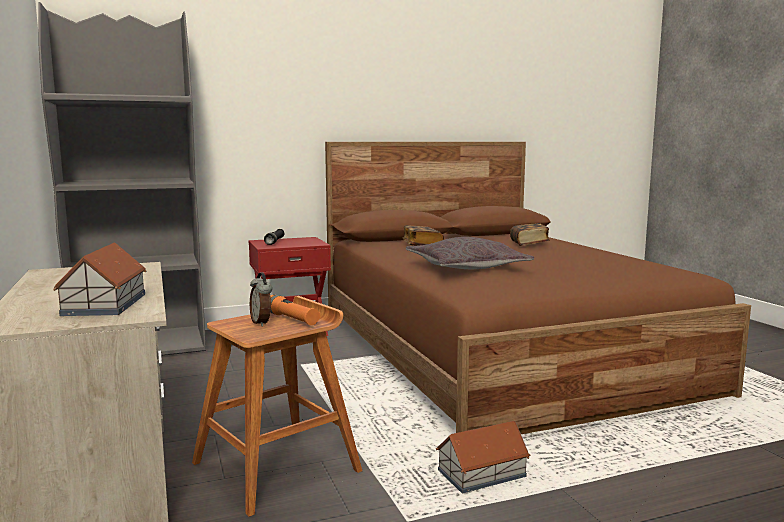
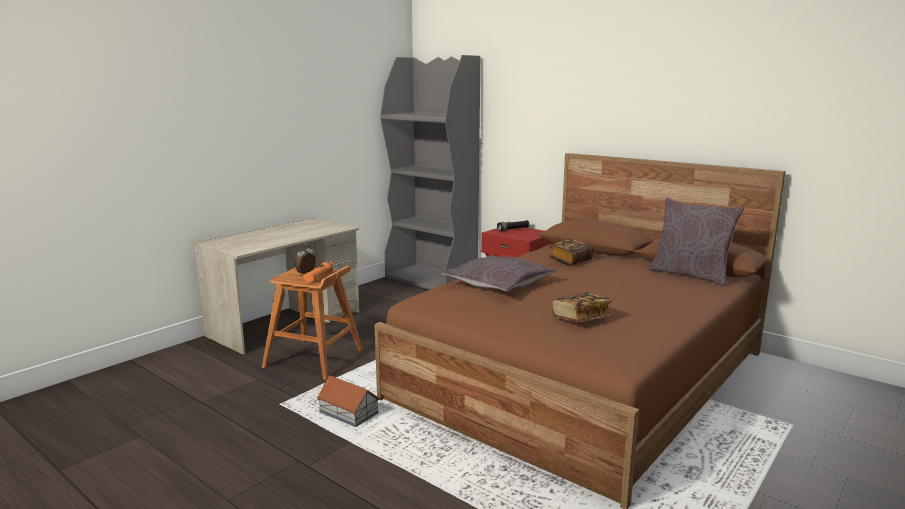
camera: 60 degrees right, 5 degrees up
toy house [53,242,146,316] -> none
book [510,223,550,246] -> book moved to [552,292,612,322]
none -> grey pillow [648,197,745,286]

